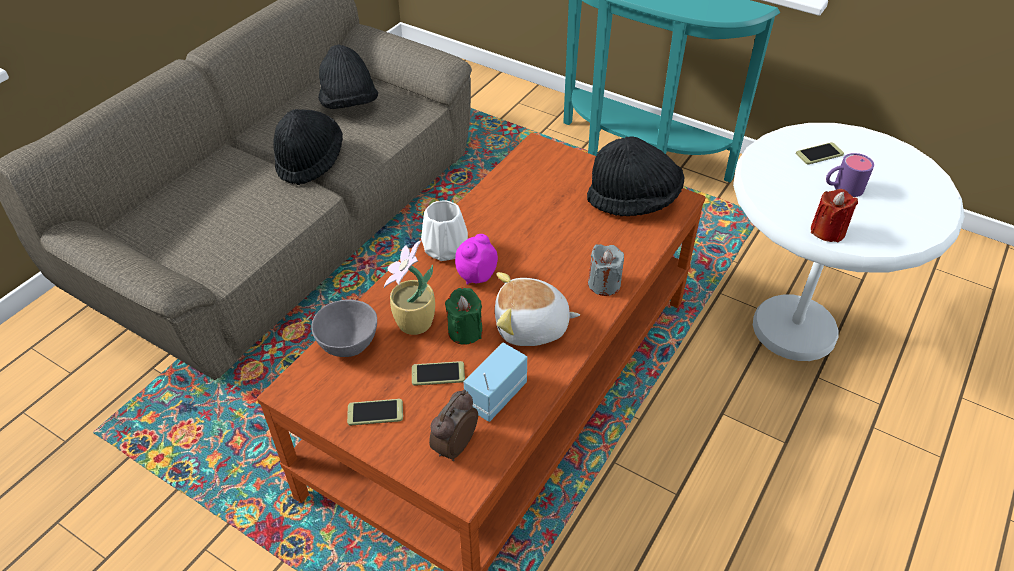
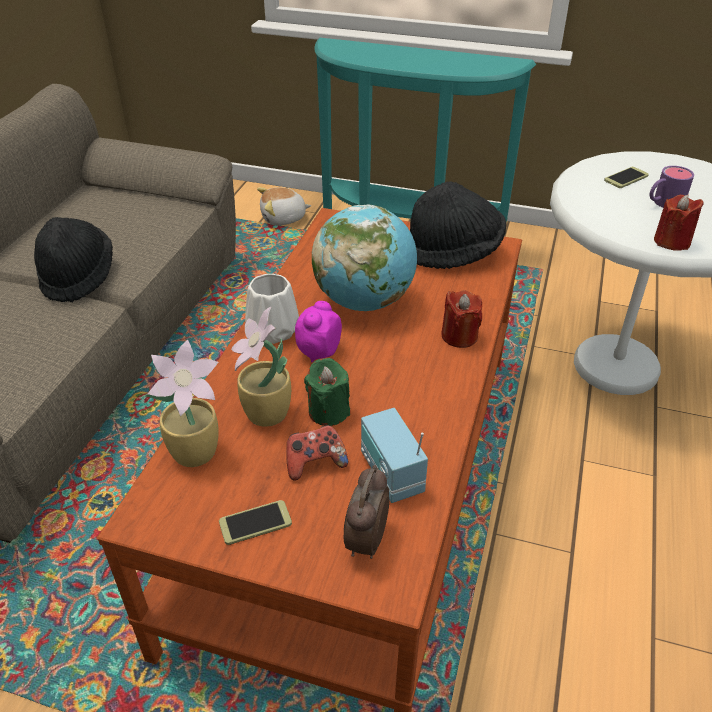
camera: 15 degrees left, 5 degrees down
grey bowl [311,299,377,357] -> potted plant [145,340,219,467]
black hat [318,44,378,109] -> none
phone [412,361,465,386] -> game controller [286,425,348,481]
radio [464,343,527,422] -> radio turned 45 degrees counterclockwise [361,408,428,503]
plush toy [495,272,580,346] -> plush toy moved to [257,187,311,226]
grey candle [588,244,624,296] -> red candle [441,290,482,348]
none -> globe [312,205,417,311]

